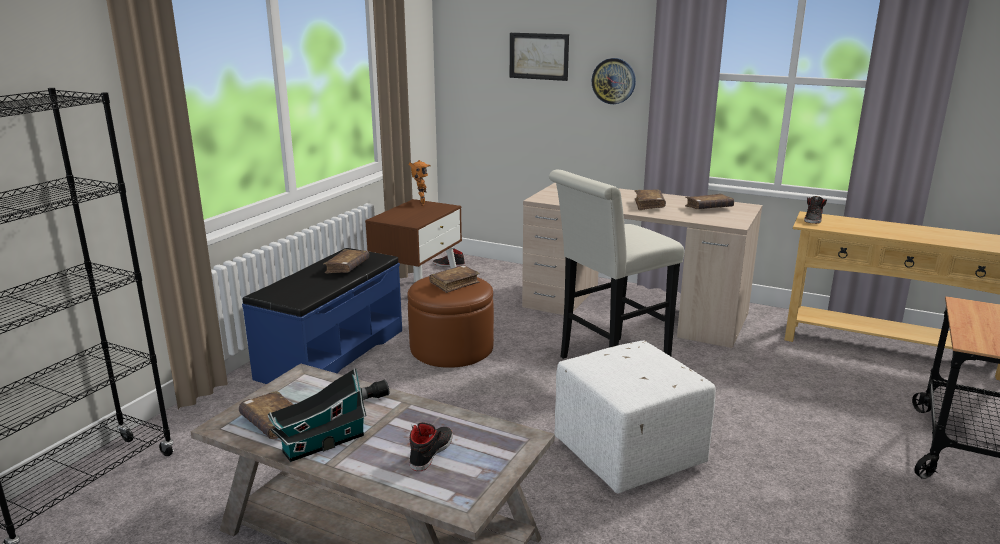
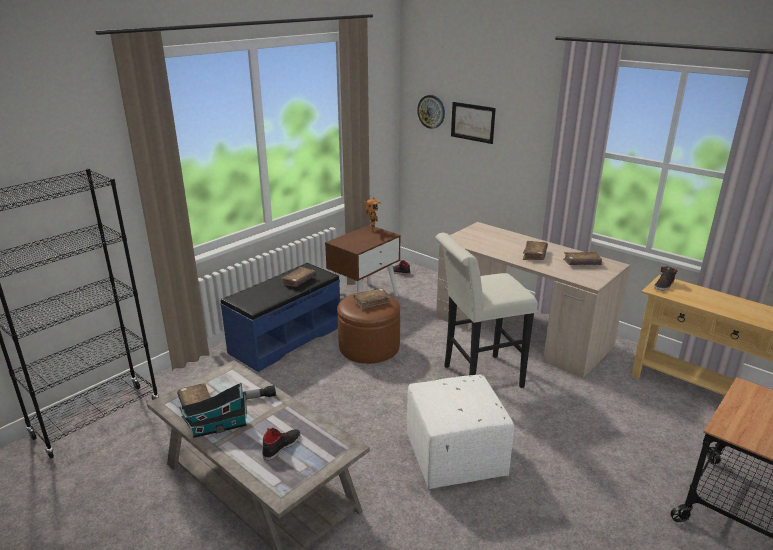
camera: 15 degrees right, 5 degrees up
wall clock [592,58,636,104] -> wall clock moved to [417,95,445,129]

